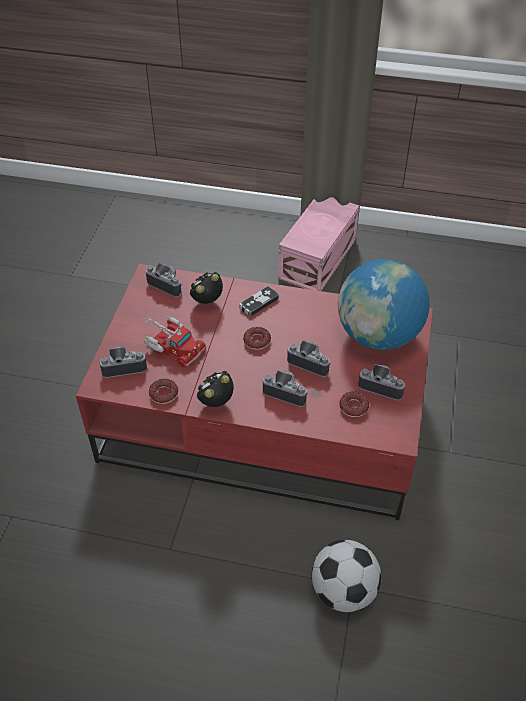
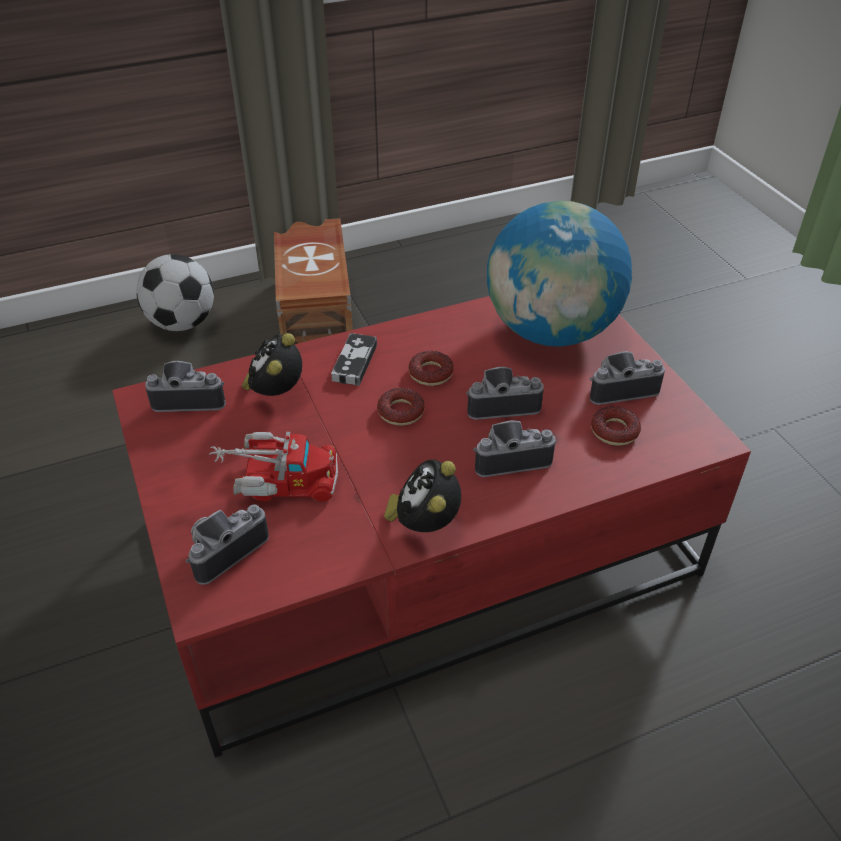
camera: 35 degrees left, 5 degrees down
donut [149,379,178,404] -> donut moved to [408,351,454,386]
pink storage box [278,197,359,291] -> brown storage box [274,218,353,344]
football [312,540,381,612] -> football moved to [136,254,214,331]

